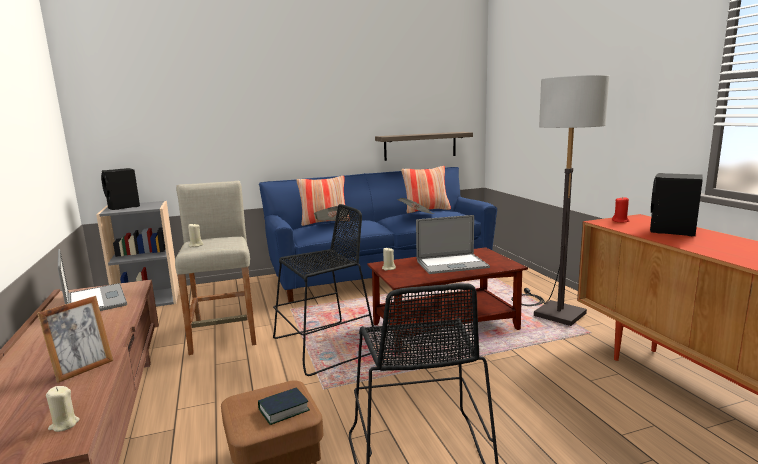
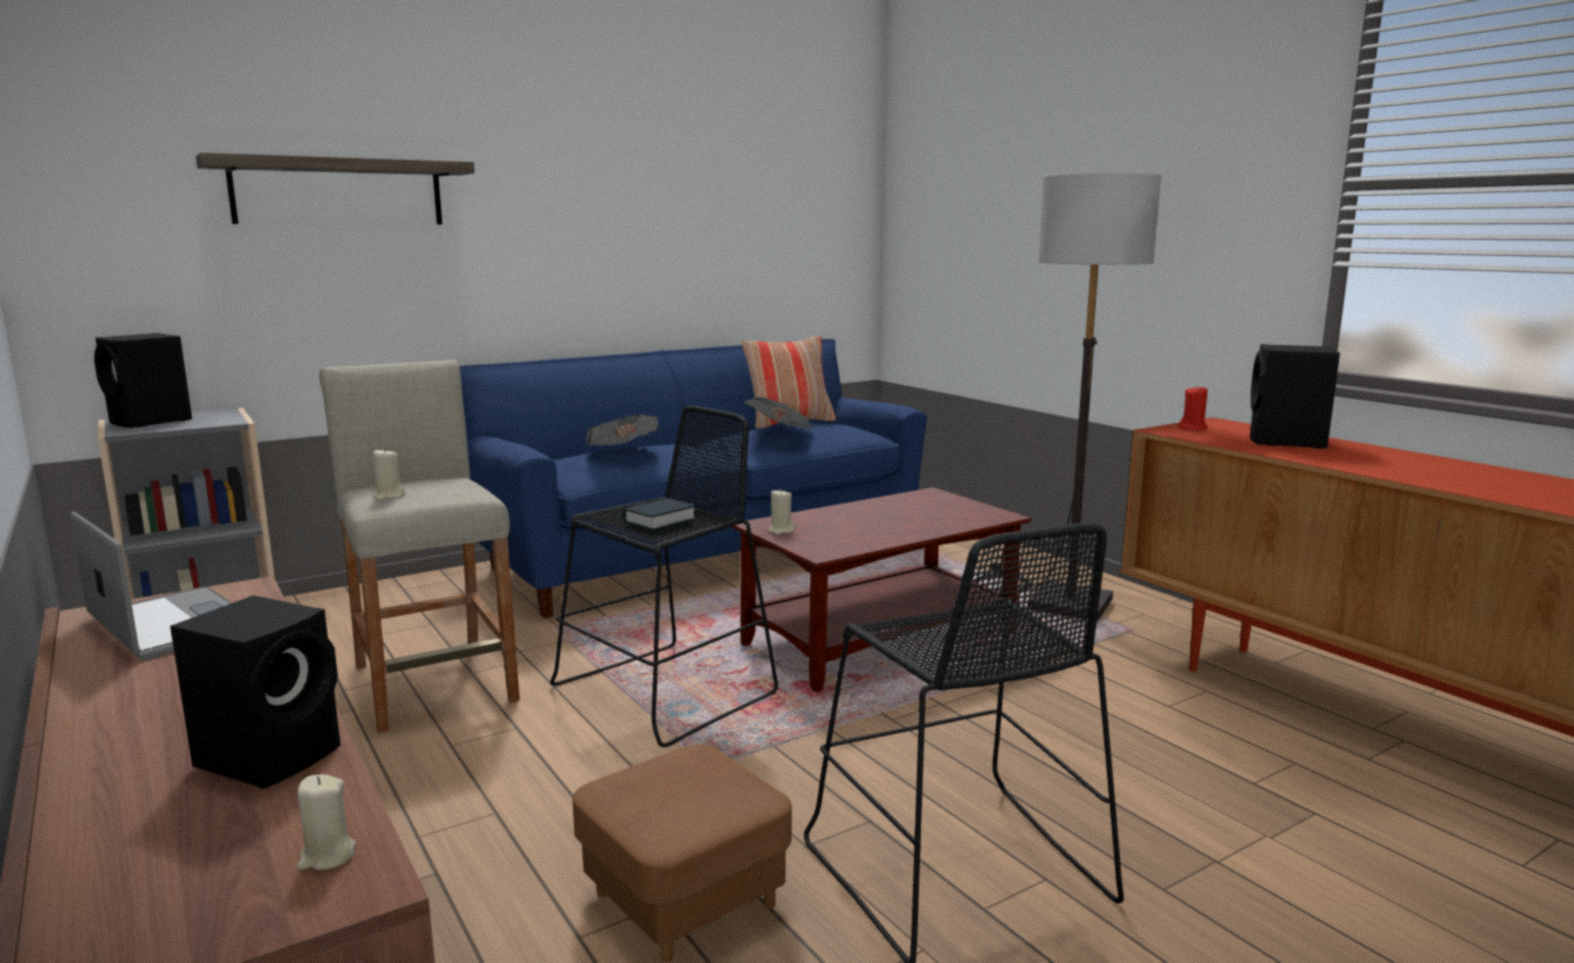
camera: 15 degrees left, 0 degrees up
picture frame [37,296,113,383] -> black speaker [170,595,341,789]
book [258,388,310,425] -> book moved to [623,498,697,531]
pillow [296,176,350,226] -> none
shelf [375,132,473,161] -> shelf moved to [196,153,475,224]
laptop [416,215,490,274] -> none

